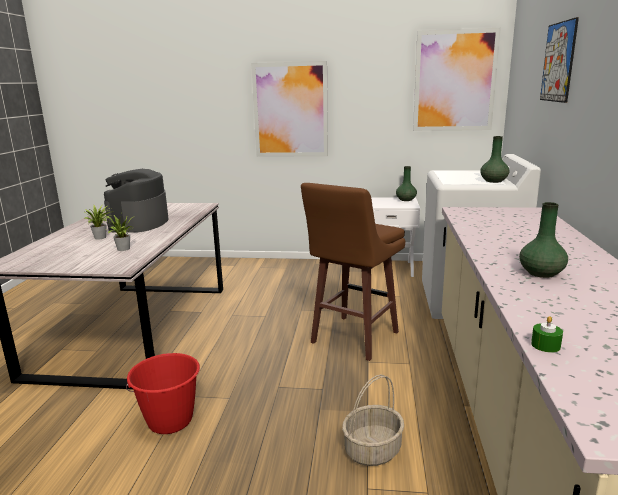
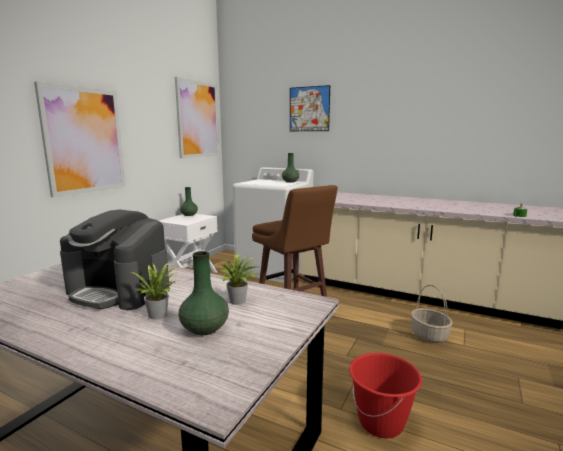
camera: 70 degrees left, 5 degrees down
green vase [519,202,568,278] -> green vase moved to [179,251,229,335]

